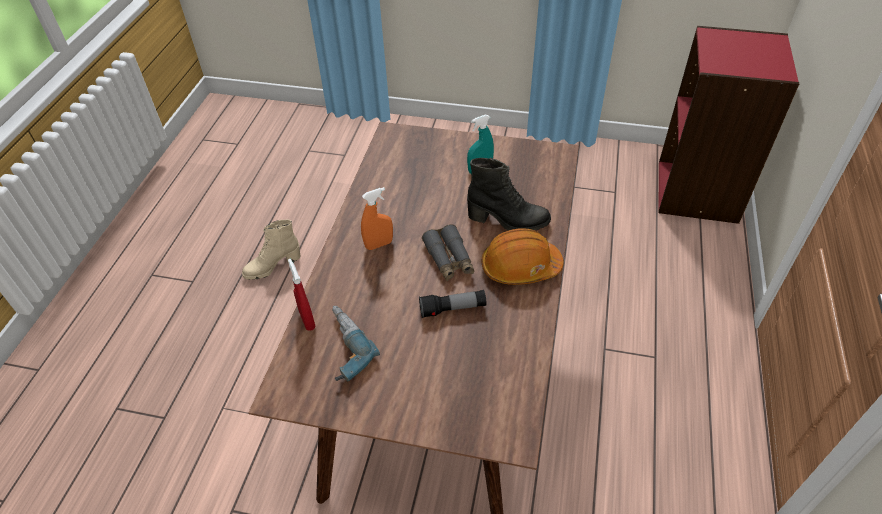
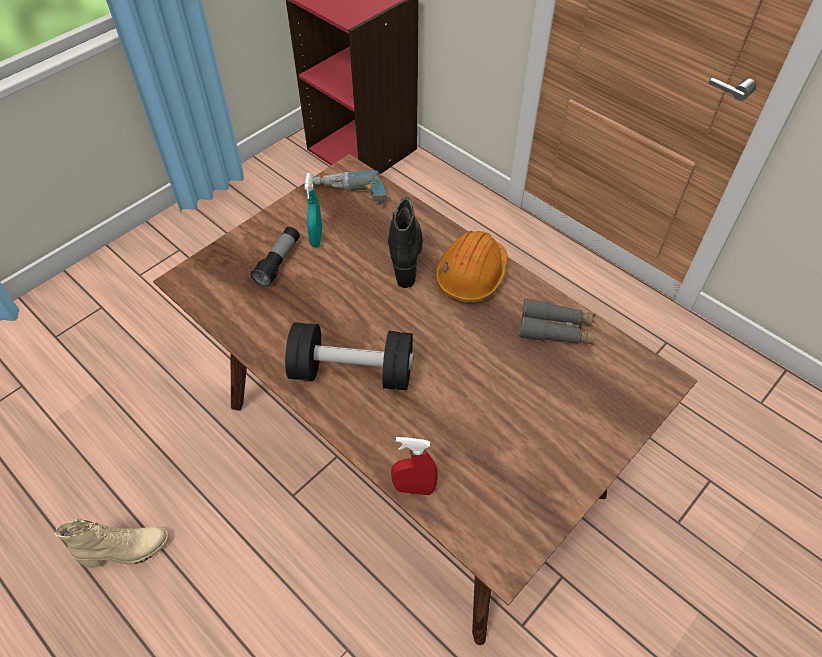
camera: 60 degrees left, 5 degrees up
beige boot [242,220,301,280] -> beige boot turned 105 degrees counterclockwise [55,519,169,568]
power drill [332,306,380,382] -> power drill moved to [312,170,388,205]
orange spray bottle [361,187,393,250] -> black dumbbell [285,322,414,390]
flashlight [419,290,486,318] -> flashlight moved to [250,227,300,287]
grey binoculars [422,224,475,281] -> grey binoculars moved to [519,298,596,344]
black boot [467,158,551,231] -> black boot turned 45 degrees counterclockwise [388,196,423,288]

